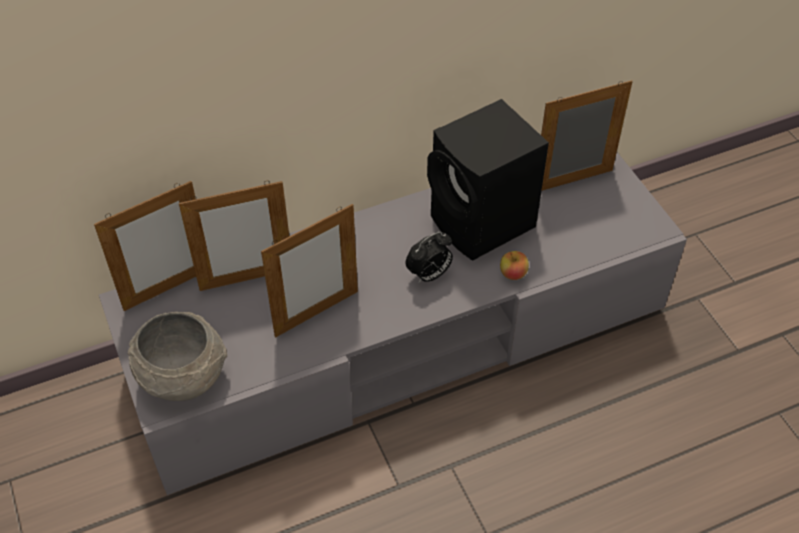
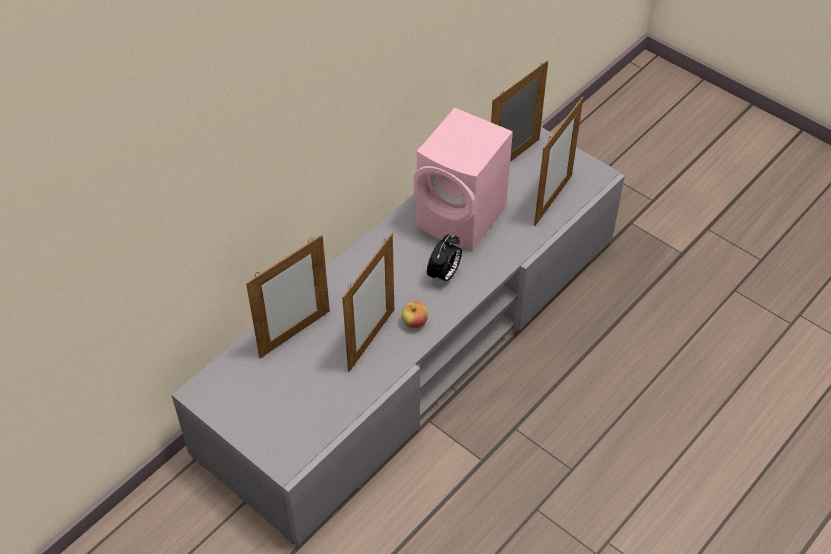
camera: 25 degrees left, 0 degrees up
picture frame [94,181,196,311] -> picture frame moved to [534,97,583,226]
grey bowl [128,312,227,401] -> none
black speaker [427,99,549,261] -> pink speaker [414,108,513,251]
apple [500,251,529,280] -> apple moved to [402,301,428,328]

